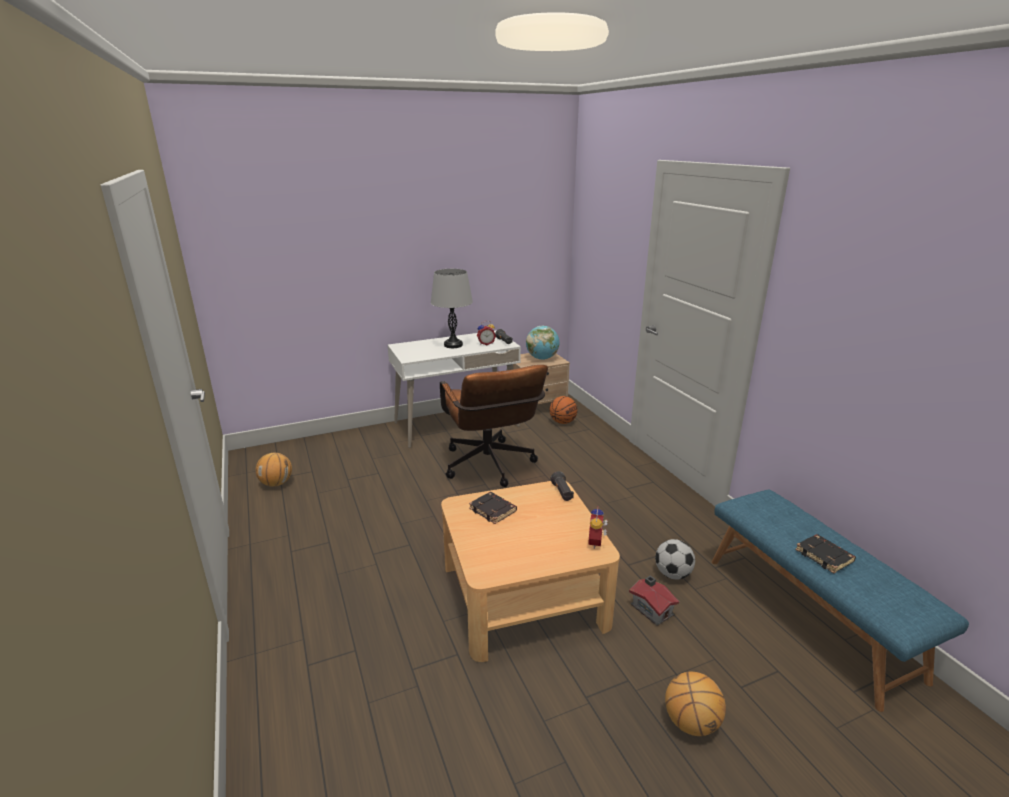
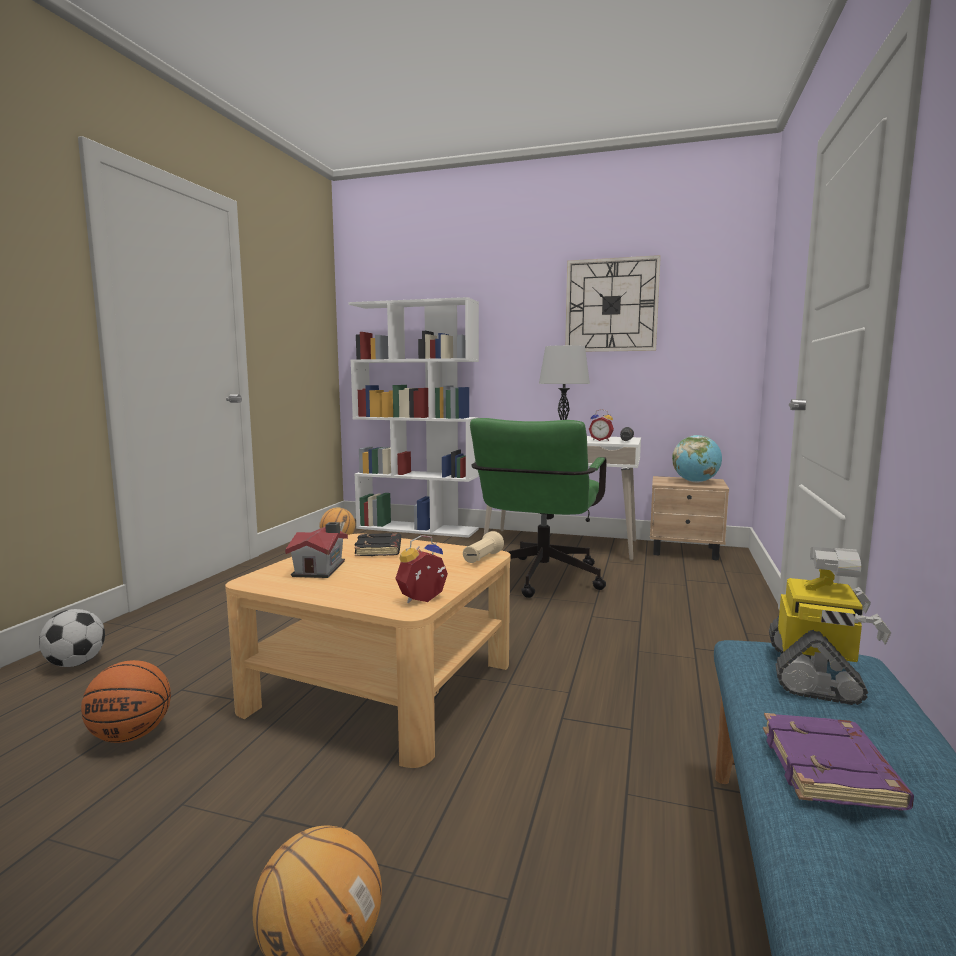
camera: 40 degrees right, 15 degrees down
brown office chair [440,365,548,487] -> green office chair [470,418,606,598]
basketball [550,396,578,424] -> basketball moved to [81,660,171,743]
black flashlight [550,471,574,501] -> beige flashlight [463,531,504,563]
toy house [629,575,679,626] -> toy house moved to [285,522,348,578]
football [655,539,695,579] -> football moved to [39,609,105,667]
black book [795,534,856,573] -> purple book [763,713,914,810]
none -> white bookcase [349,297,479,538]
none -> wall clock [565,255,661,352]
none -> toy robot [769,547,891,705]

